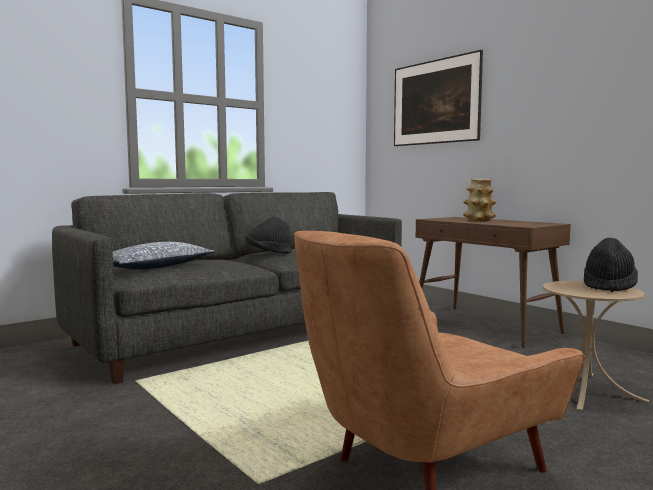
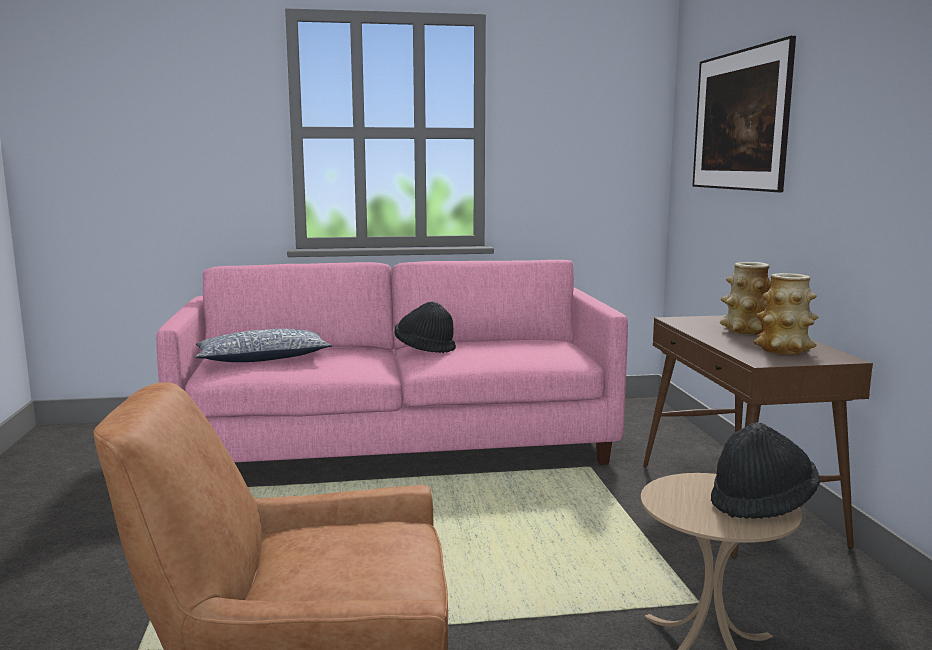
camera: 30 degrees right, 5 degrees up
grey sofa [52,192,402,384] -> pink sofa [156,260,628,465]
none -> vase [754,273,819,355]

